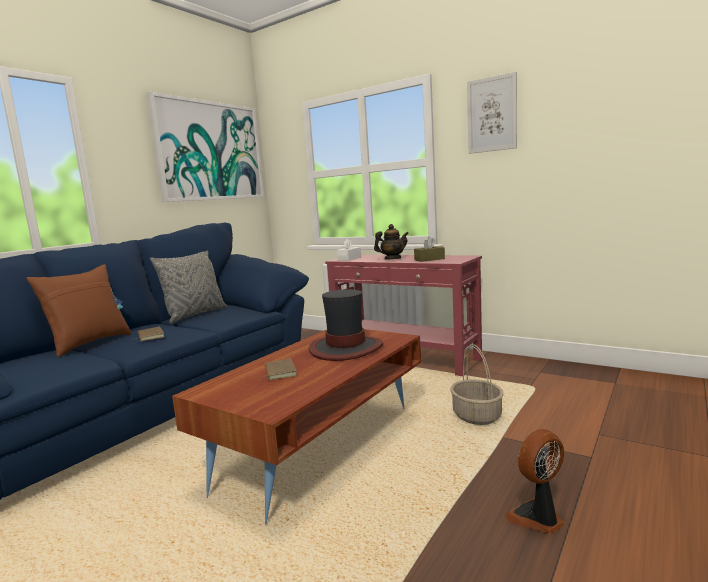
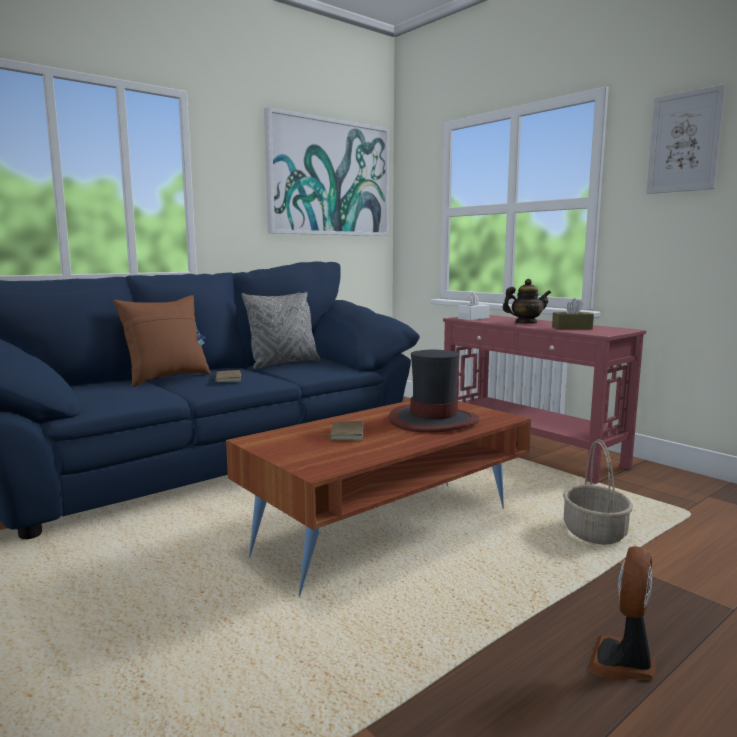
camera: 15 degrees right, 0 degrees up
fan [505,429,565,534] -> fan turned 45 degrees counterclockwise [588,546,657,679]

